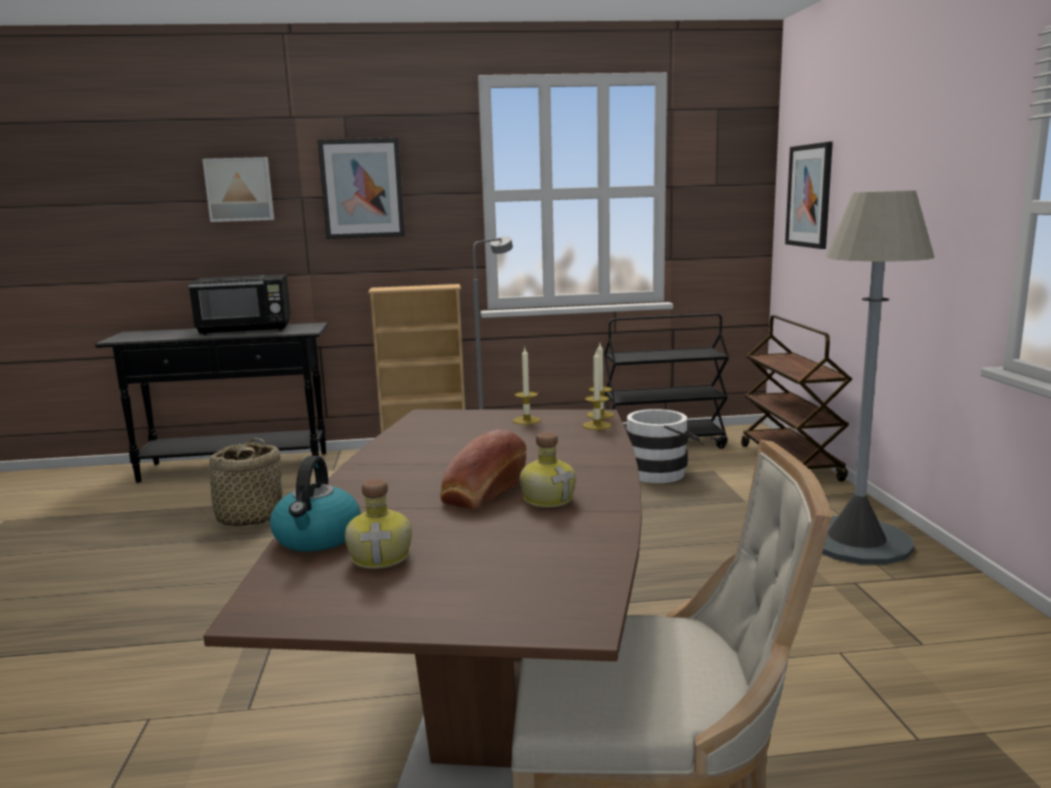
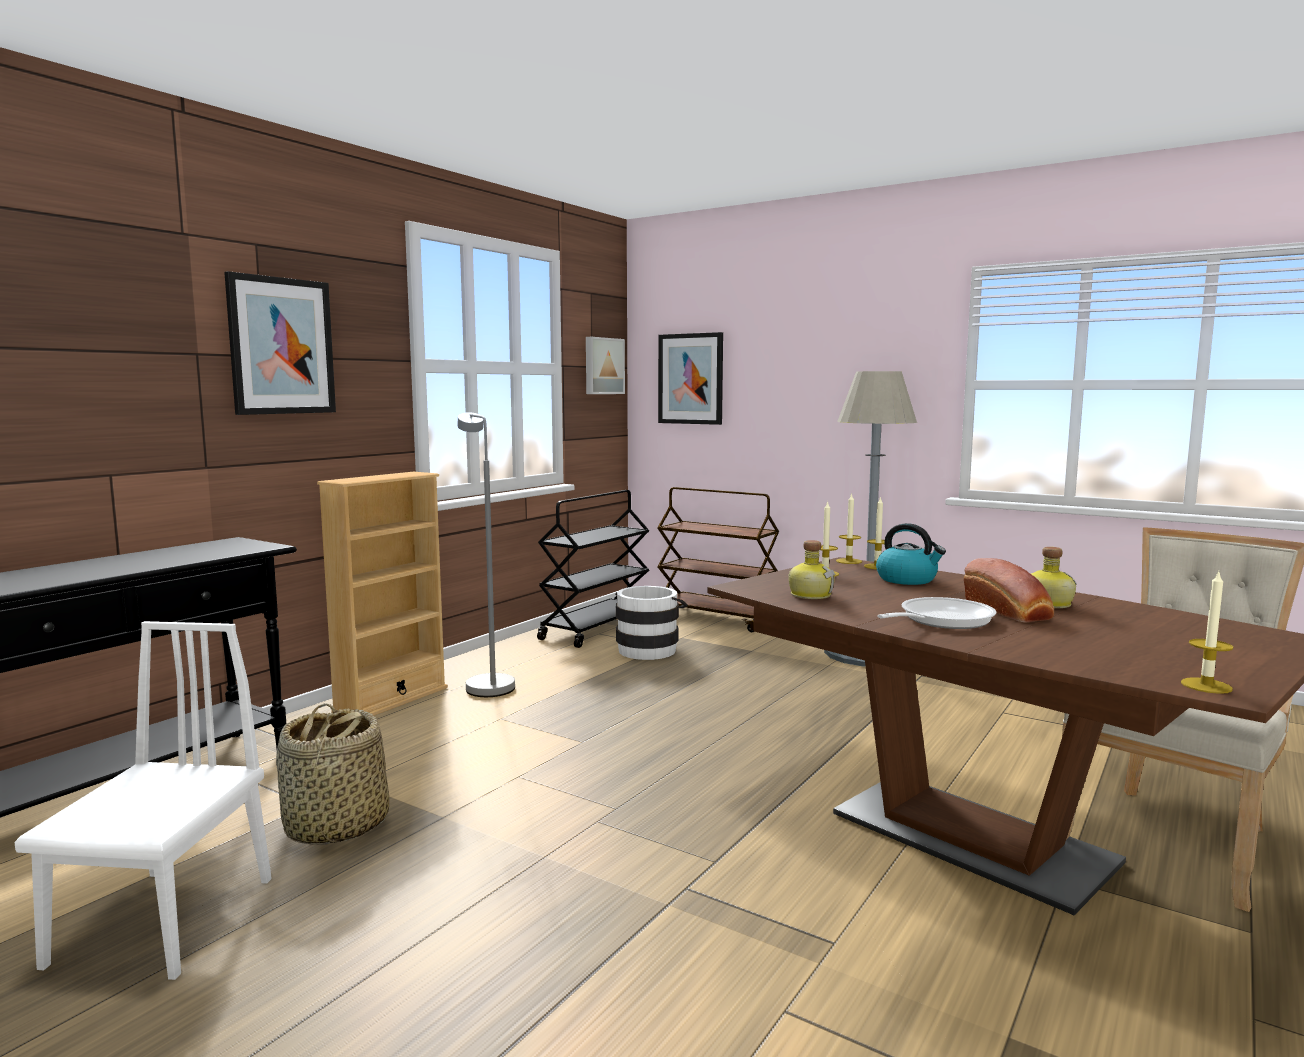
camera: 50 degrees left, 5 degrees down
black microwave [188,274,291,335] -> none
picture [202,157,274,222] -> picture moved to [586,337,625,394]
kettle [270,456,361,552] -> kettle moved to [876,523,946,585]
bottle [345,479,412,569] -> bottle moved to [788,540,835,599]
none -> white chair [15,621,271,980]
none -> frying pan [877,597,996,629]
none -> candle [1181,571,1233,694]

